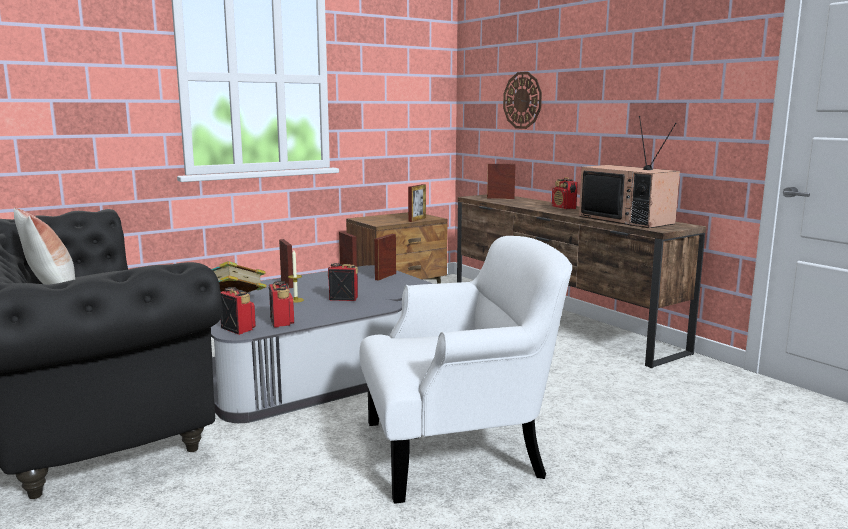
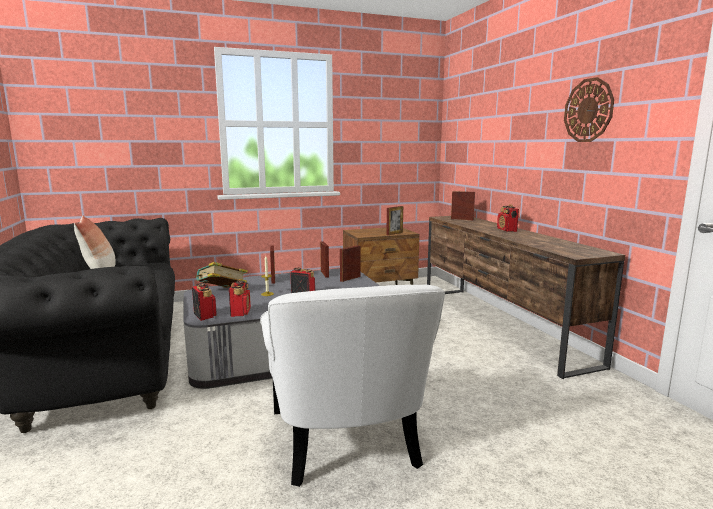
camera: 15 degrees right, 0 degrees up
white armchair [359,236,572,504] -> white armchair turned 75 degrees clockwise [260,285,445,487]
wall clock [503,72,542,129] -> wall clock moved to [564,77,614,142]
television [579,116,680,228] -> none

